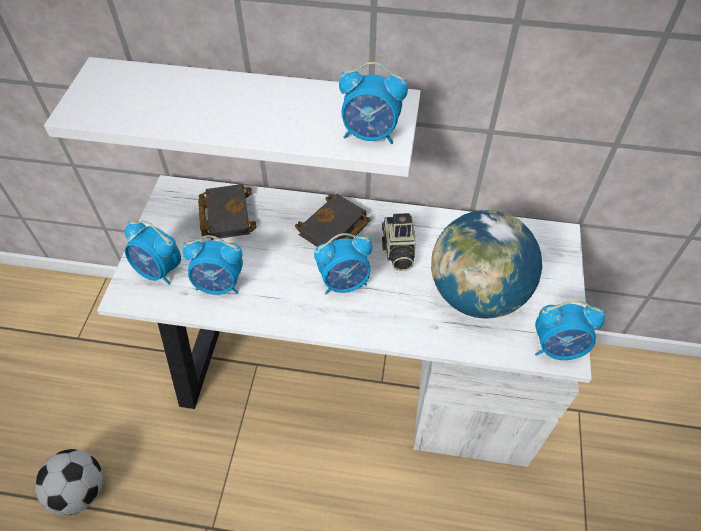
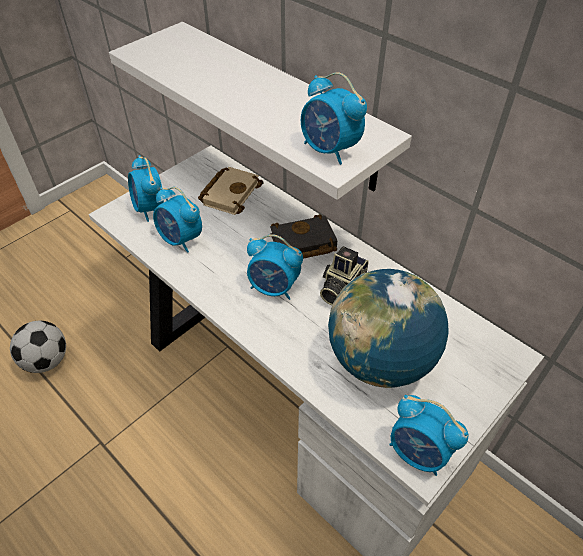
camera: 35 degrees right, 5 degrees down
black book [198,184,257,240] -> beige book [198,167,264,215]

